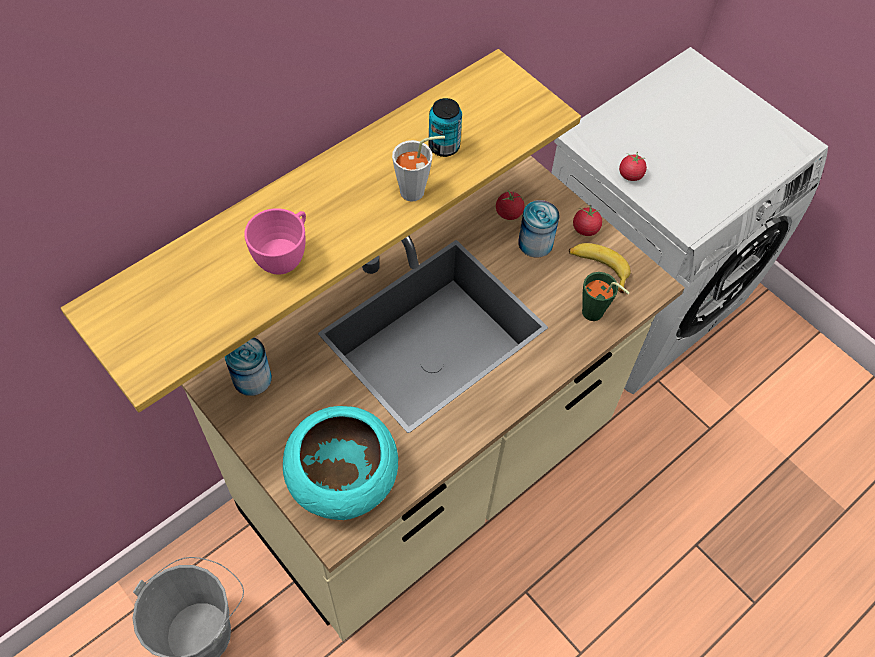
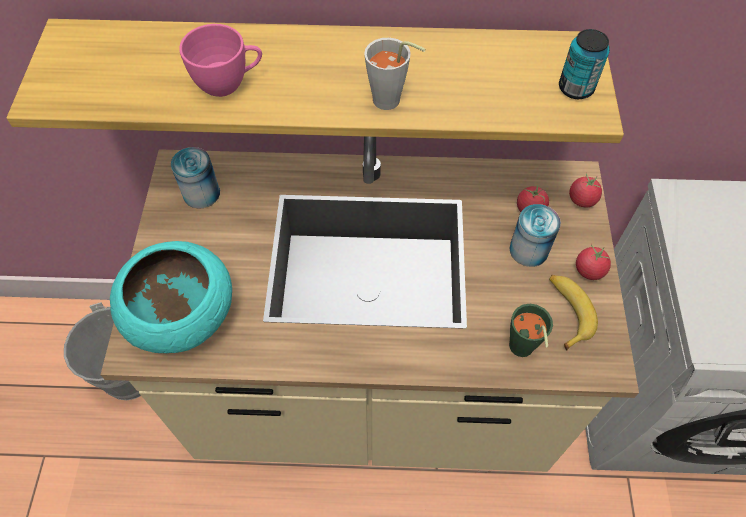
camera: 45 degrees right, 0 degrees up
can [428,98,462,157] -> can moved to [559,29,610,99]
tomato [619,152,647,181] -> tomato moved to [569,172,602,207]

